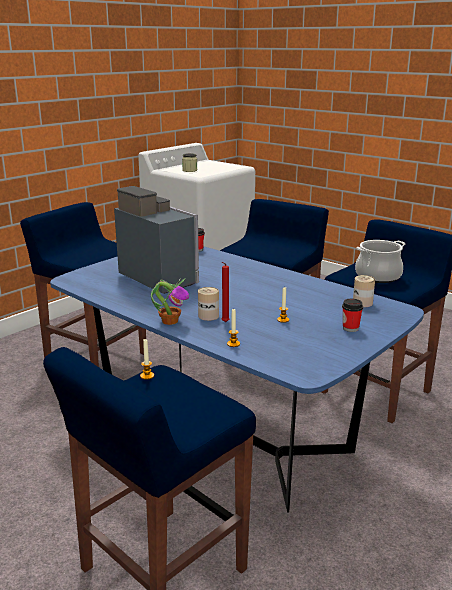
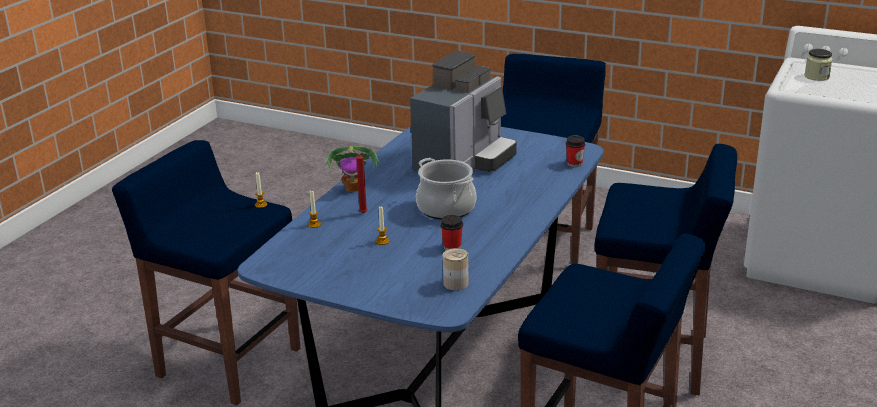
camera: 75 degrees right, 5 degrees up
can [198,287,219,321] -> none
cup [342,299,363,332] -> cup moved to [440,215,463,250]
cooking pot [355,240,406,283] -> cooking pot moved to [416,158,476,220]

